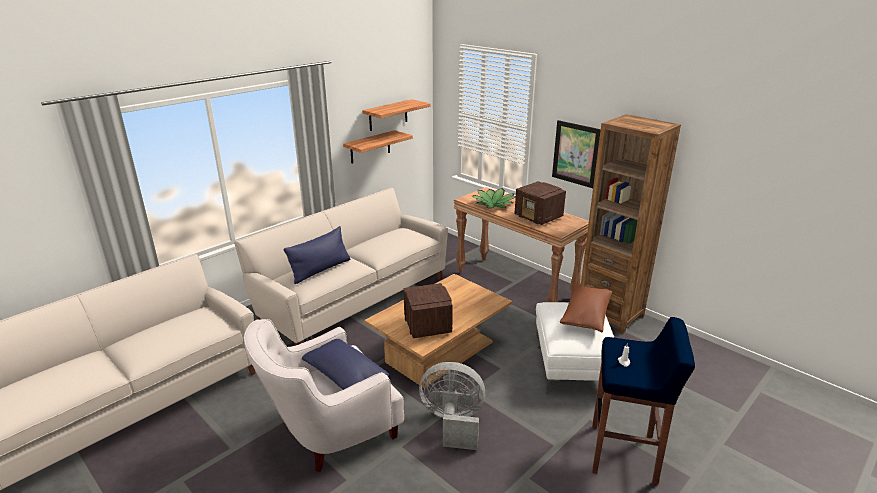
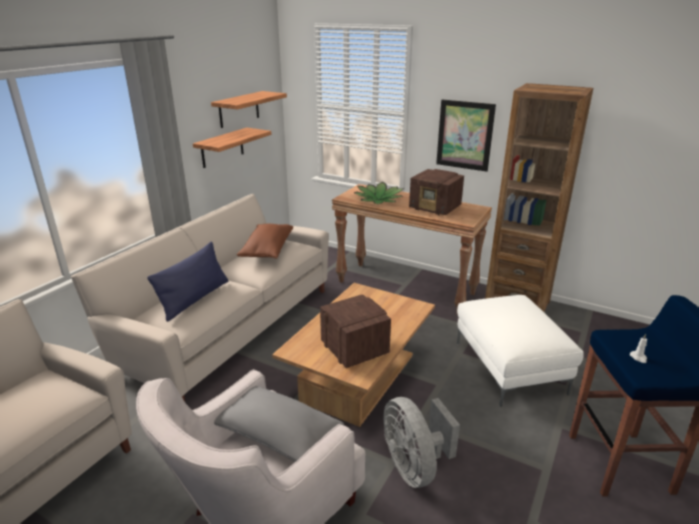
camera: 15 degrees left, 0 degrees up
blue pillow [302,339,389,390] -> grey pillow [214,386,344,462]
grey fan [419,362,485,450] -> grey fan turned 105 degrees counterclockwise [384,397,460,488]
brown pillow [560,284,612,332] -> brown pillow moved to [237,224,293,259]

